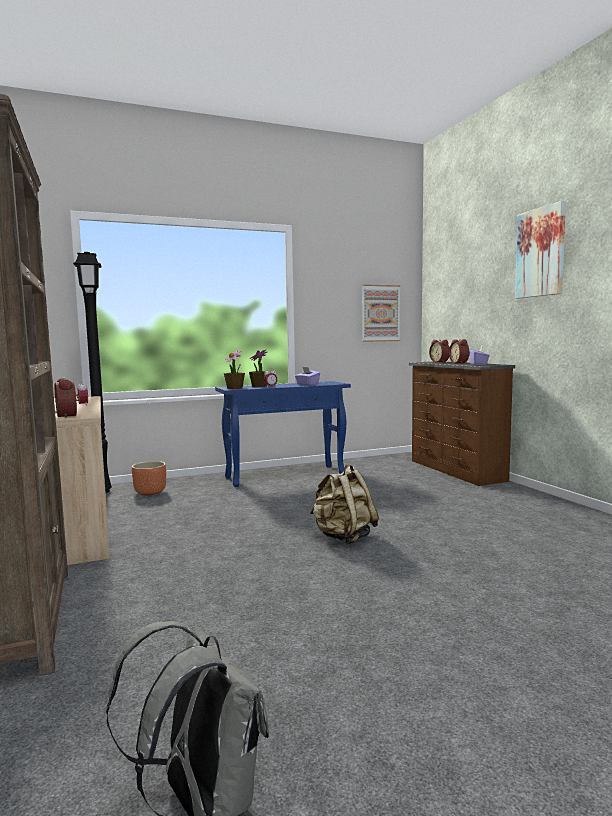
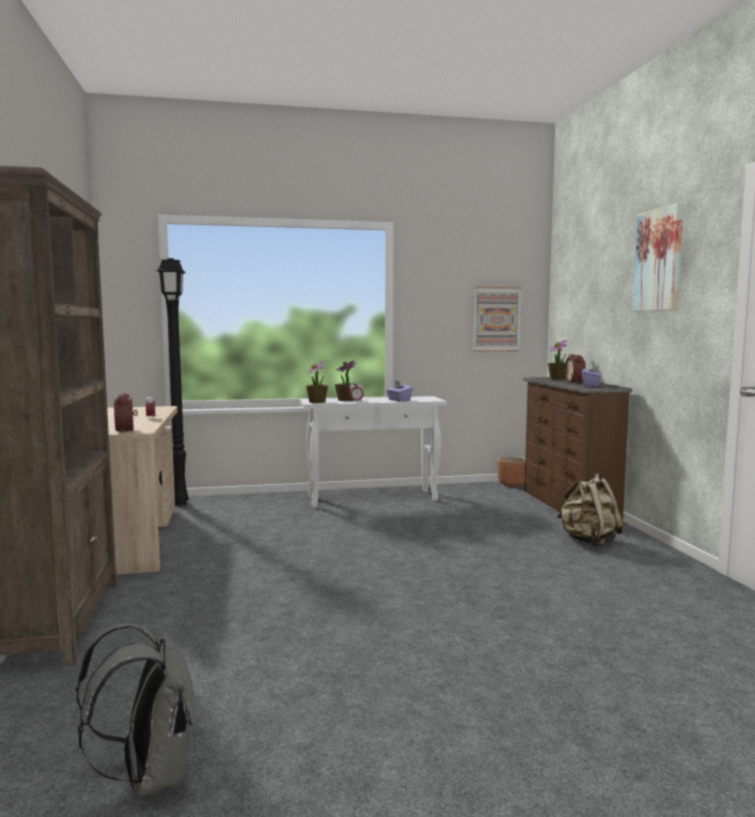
camera: 10 degrees right, 0 degrees up
brown planter [132,461,166,495] -> brown planter moved to [498,456,525,487]
blue console table [215,381,351,487] -> white console table [300,396,447,508]
beige backpack [310,464,379,545] -> beige backpack moved to [557,473,624,547]
alarm clock [429,340,450,362] -> potted plant [548,340,568,380]

